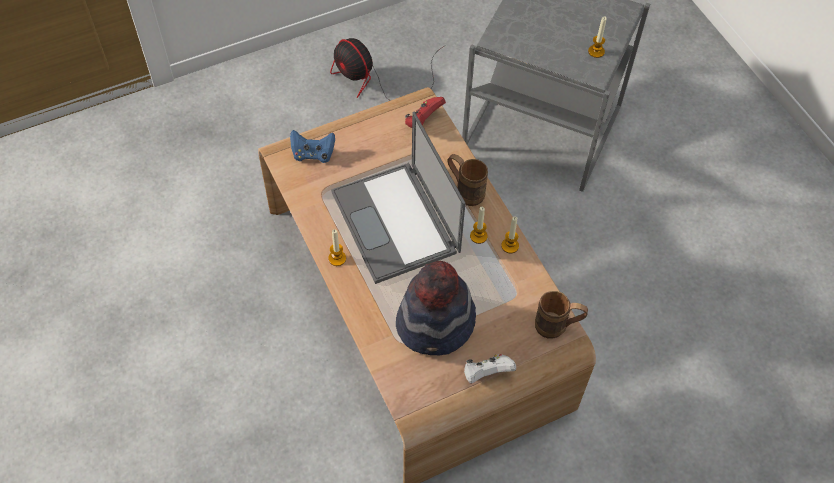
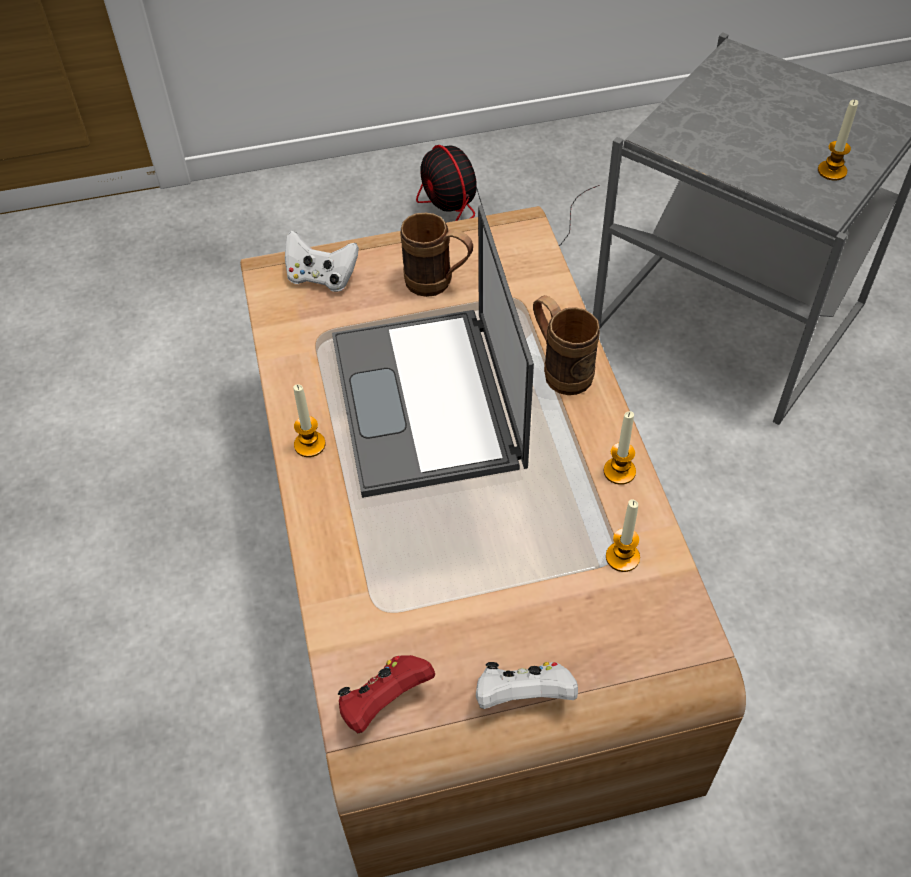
camera: 15 degrees right, 5 degrees down
blue game controller [290,130,335,163] -> white game controller [285,230,359,292]
hat [396,260,476,356] -> none
red game controller [405,97,446,128] -> red game controller moved to [338,655,435,733]
candle [470,207,488,244] -> candle moved to [606,499,640,572]
brown mug [535,291,588,339] -> brown mug moved to [400,213,473,297]

